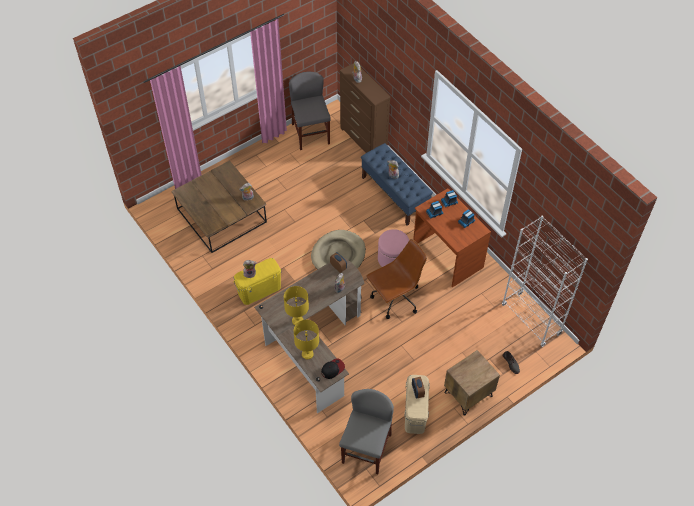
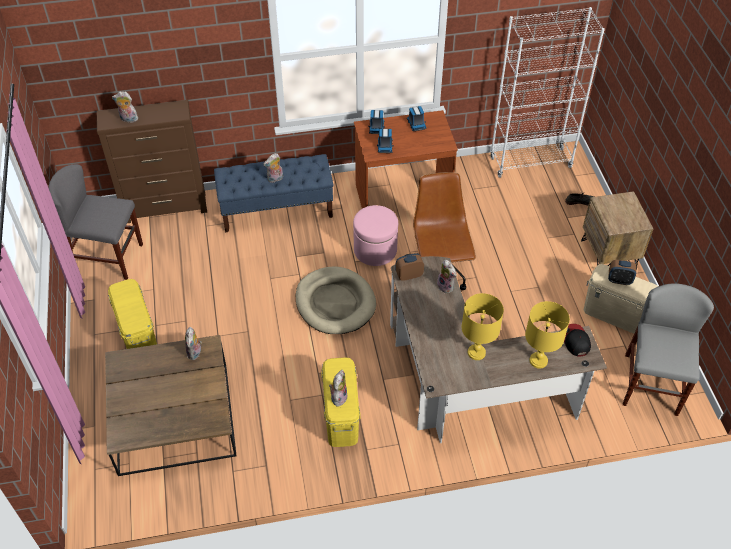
camera: 65 degrees left, 5 degrees down
grey chair [339,389,394,474] -> grey chair turned 60 degrees clockwise [623,283,714,416]
none -> yellow storage box [108,279,157,349]

